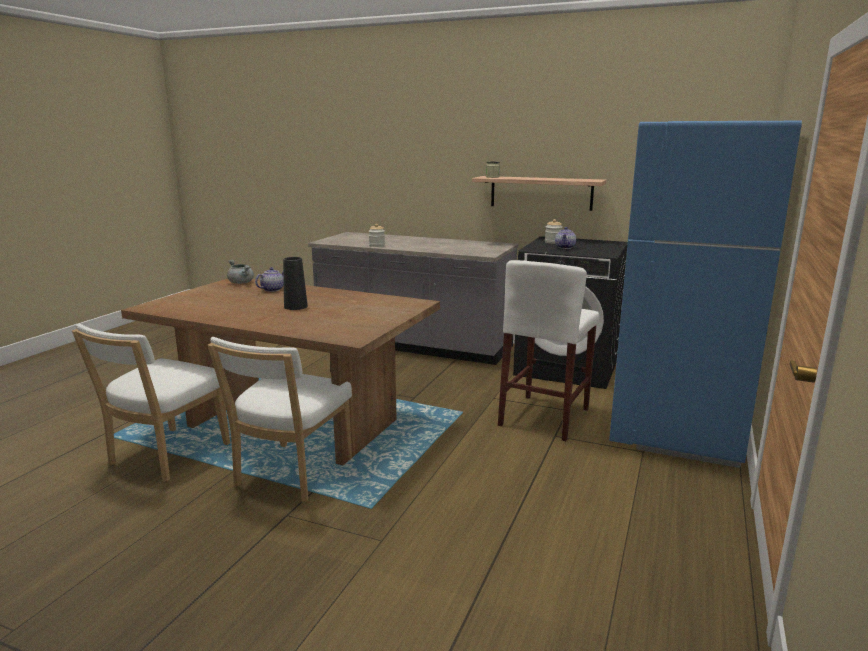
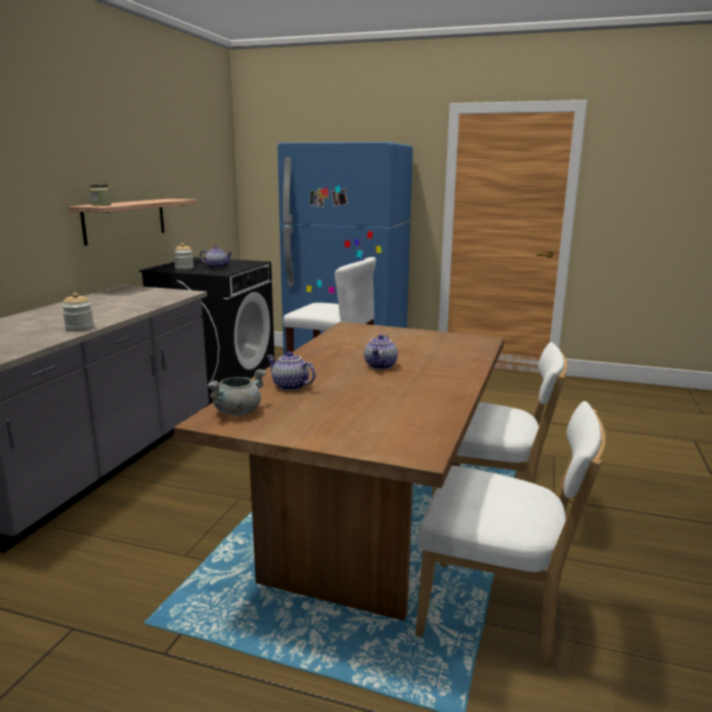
camera: 95 degrees left, 0 degrees up
black vase [283,257,308,310] -> teapot [364,334,398,370]

